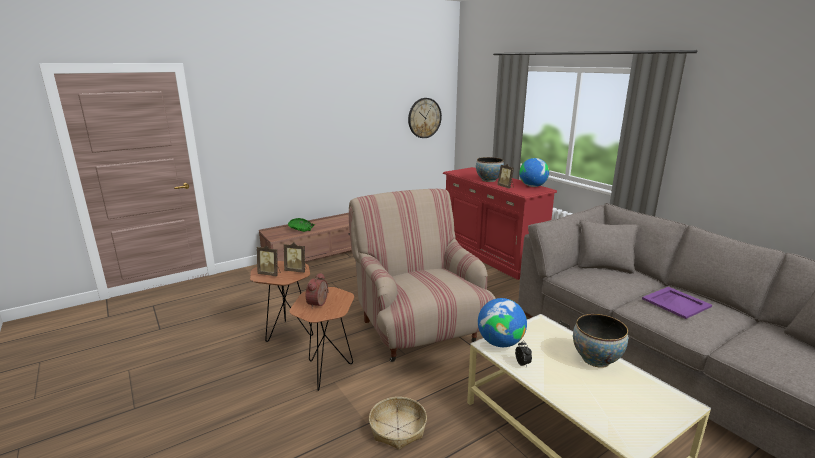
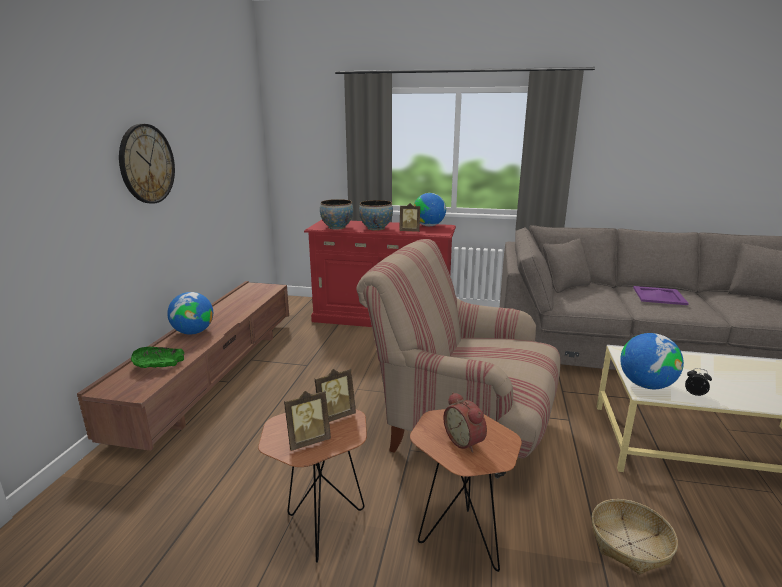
camera: 45 degrees left, 0 degrees up
wall clock [408,98,442,138] -> wall clock moved to [119,124,175,204]
bowl [573,314,628,368] -> bowl moved to [320,199,353,229]
none -> globe [167,292,213,335]

